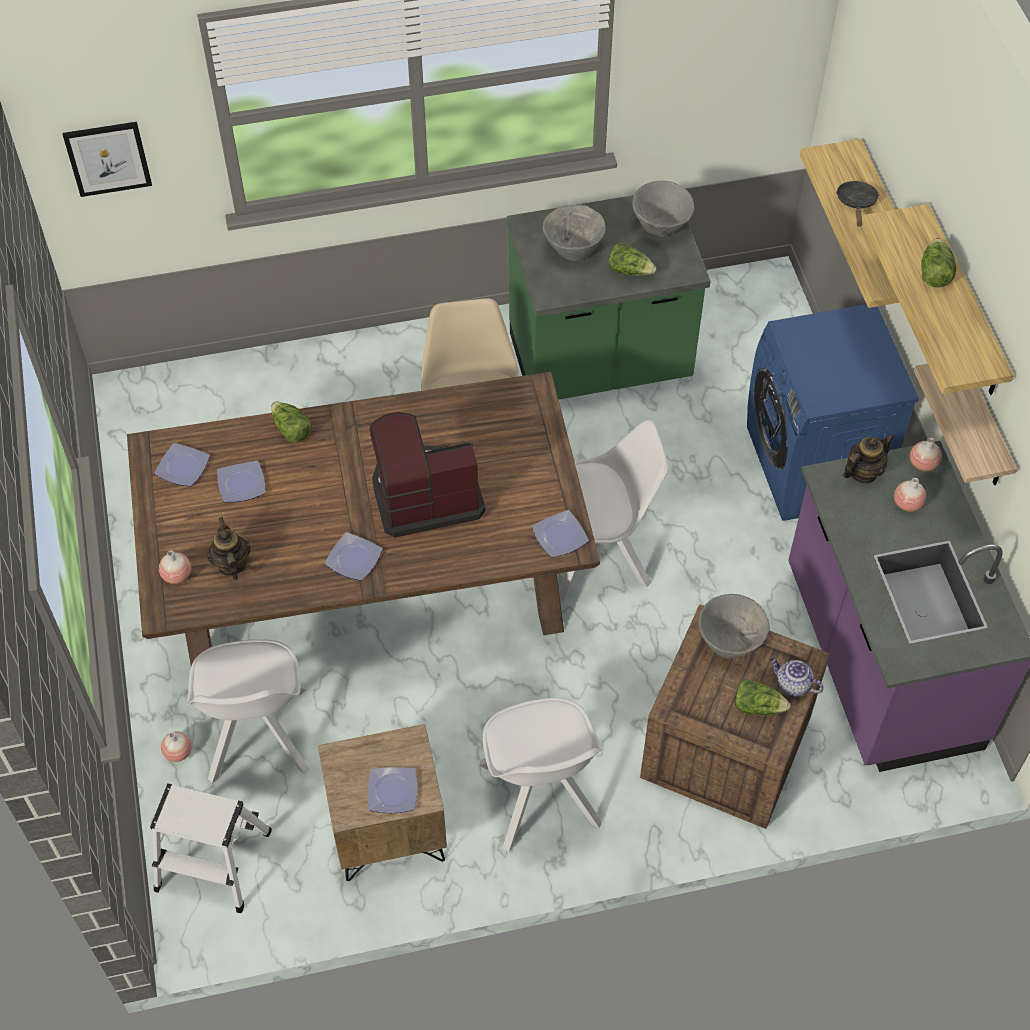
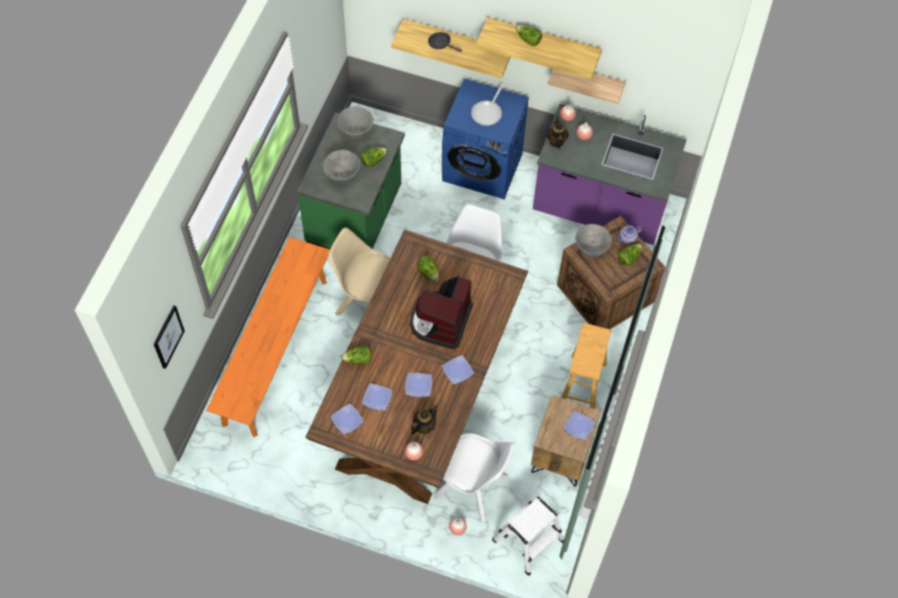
camera: 60 degrees left, 5 degrees up
teapot [207,517,251,580] -> teapot turned 120 degrees clockwise [411,405,438,434]
white chair [479,698,602,852] -> brown stool [561,323,611,409]
plate [532,510,589,558] -> plate moved to [405,373,432,397]
none -> orange bench [206,237,330,437]
none -> lettuce [417,255,439,282]
none -> frying pan [471,85,503,126]

